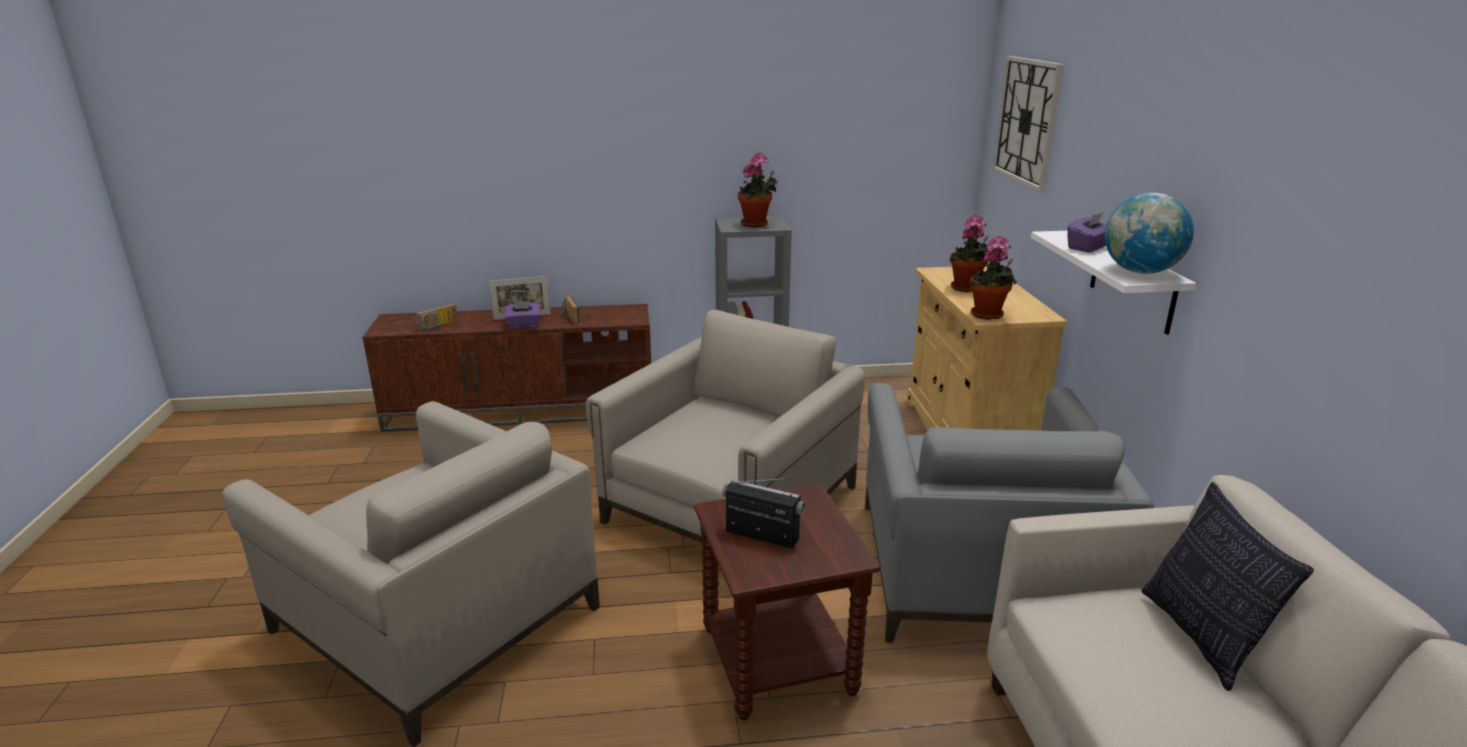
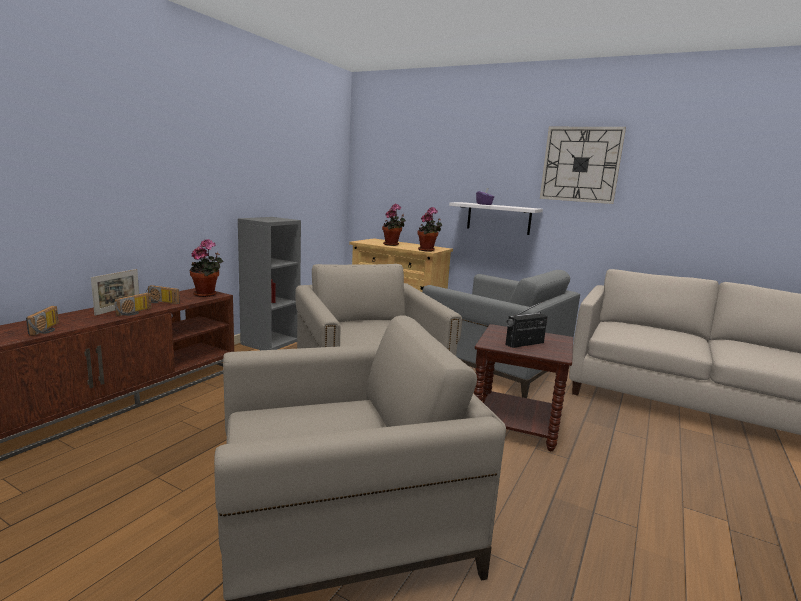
camera: 55 degrees left, 10 degrees down
purple tissue box [505,301,540,328] -> radio [114,293,152,316]
potted plant [738,152,777,227] -> potted plant moved to [190,239,223,297]
wall clock [992,56,1064,192] -> wall clock moved to [540,127,626,204]
globe [1105,193,1194,274] -> none
pillow [1142,482,1314,691] -> none

